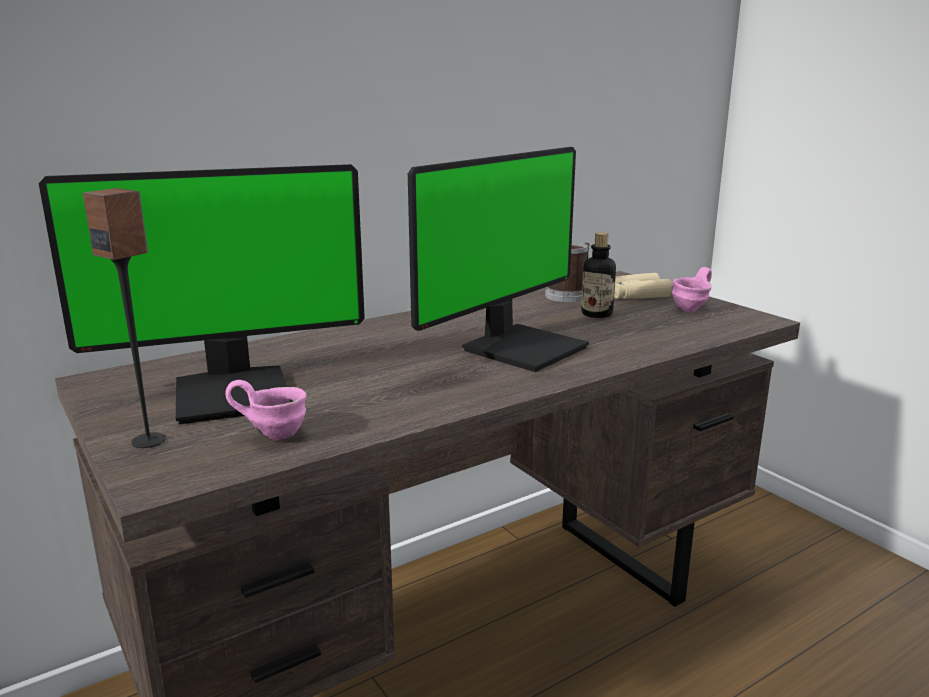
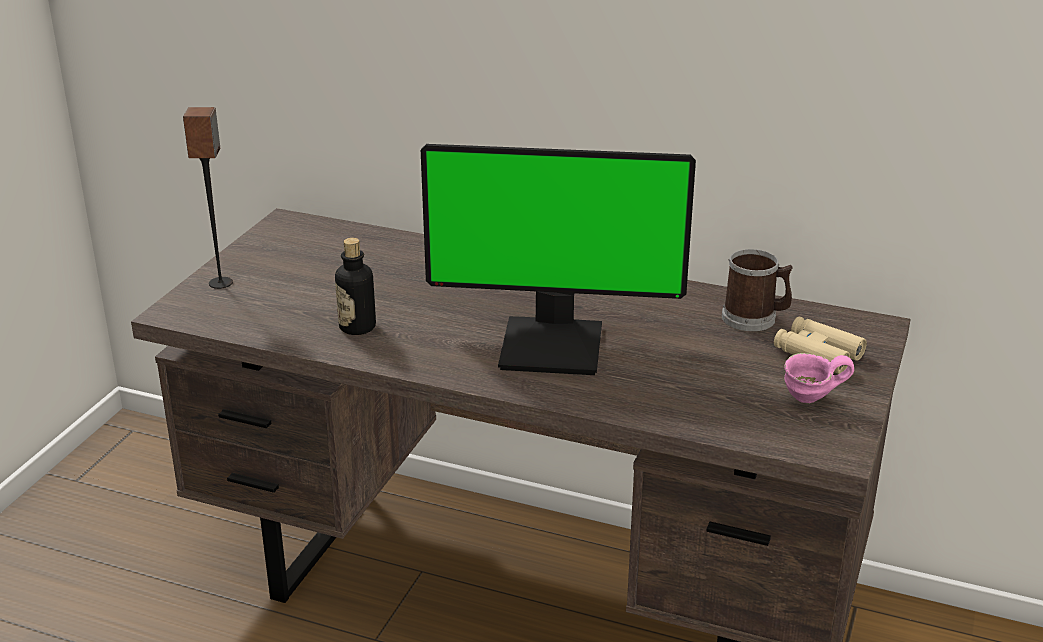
camera: 55 degrees right, 10 degrees up
monitor [39,164,365,425] -> none
pink mug [225,380,307,440] -> none
bottle [581,232,616,318] -> bottle moved to [335,238,376,335]

